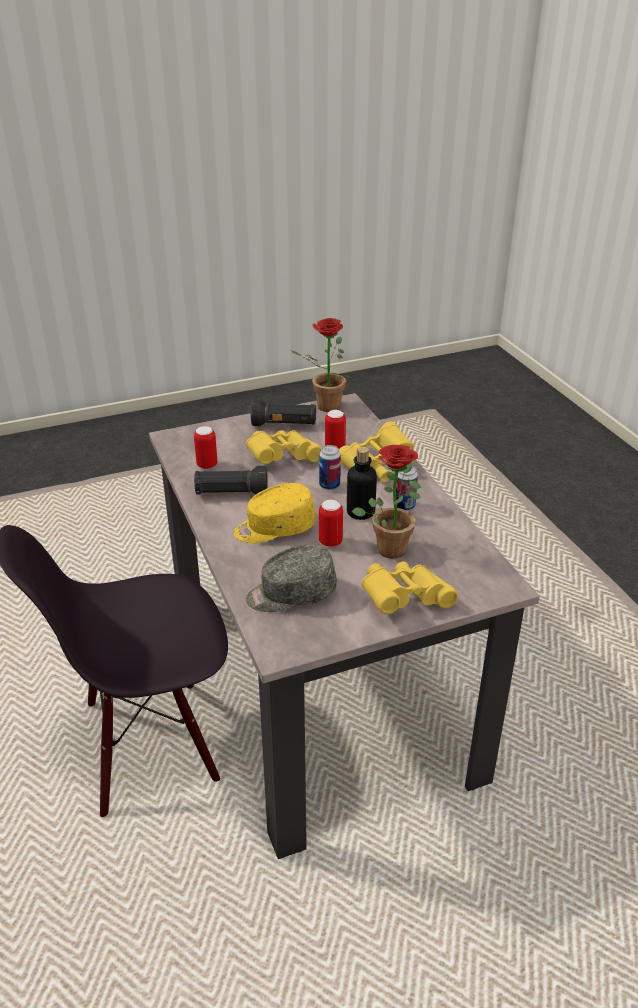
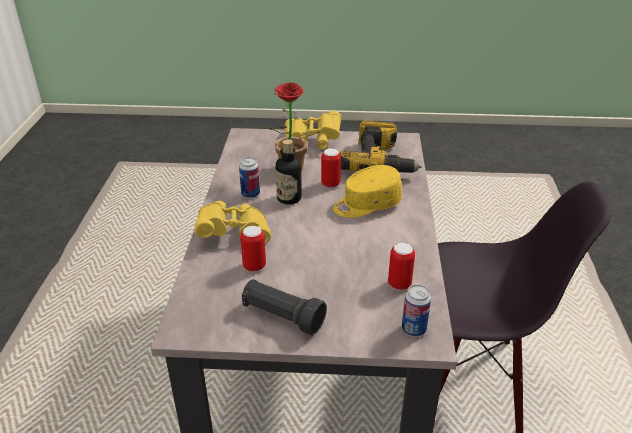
camera: 155 degrees left, 0 degrees up
black flashlight [194,466,268,495] -> none
yellow cap [233,483,316,543] -> yellow cap turned 150 degrees clockwise [333,165,402,218]
yellow binoculars [246,430,322,464] -> none
grey cap [246,544,337,612] -> power drill [340,121,422,173]
potted plant [290,318,353,412] -> none
can [319,445,341,490] -> can moved to [402,285,431,337]

